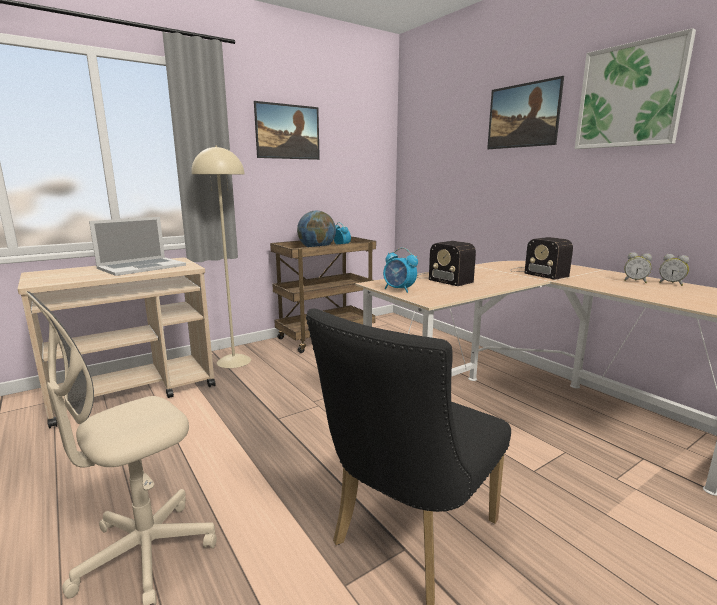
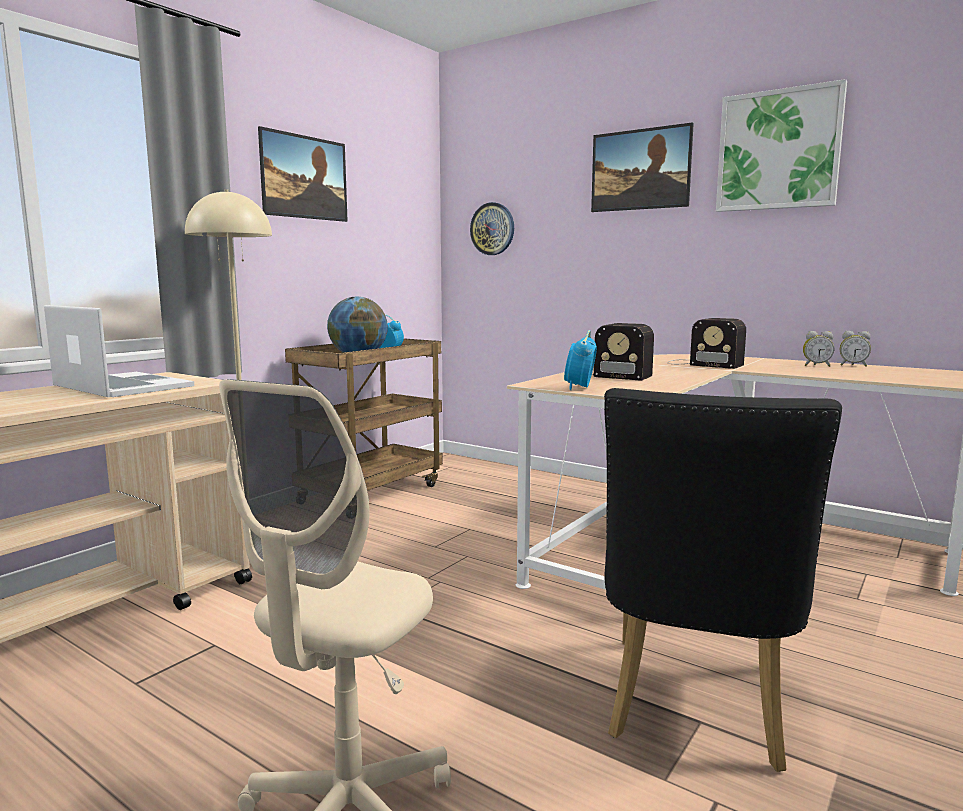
camera: 20 degrees left, 5 degrees down
laptop [89,217,186,276] -> laptop turned 75 degrees counterclockwise [44,305,194,397]
alarm clock [383,248,418,293] -> alarm clock turned 90 degrees clockwise [564,330,597,390]
none -> wall clock [470,202,514,255]

